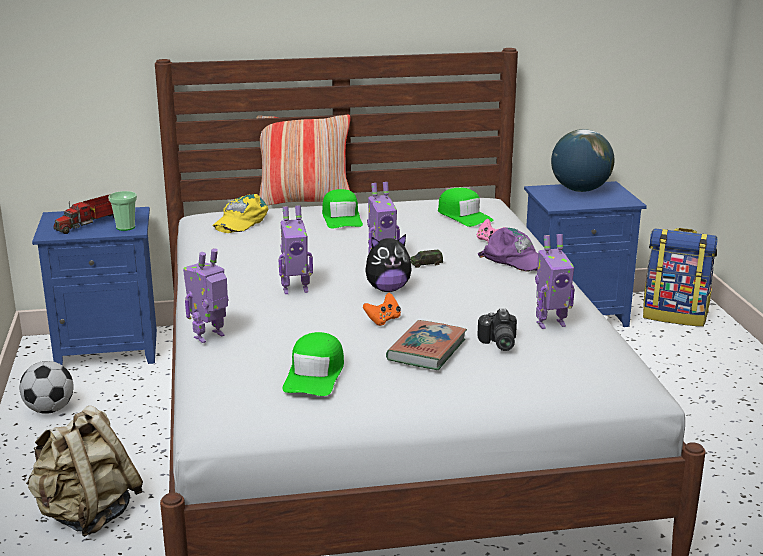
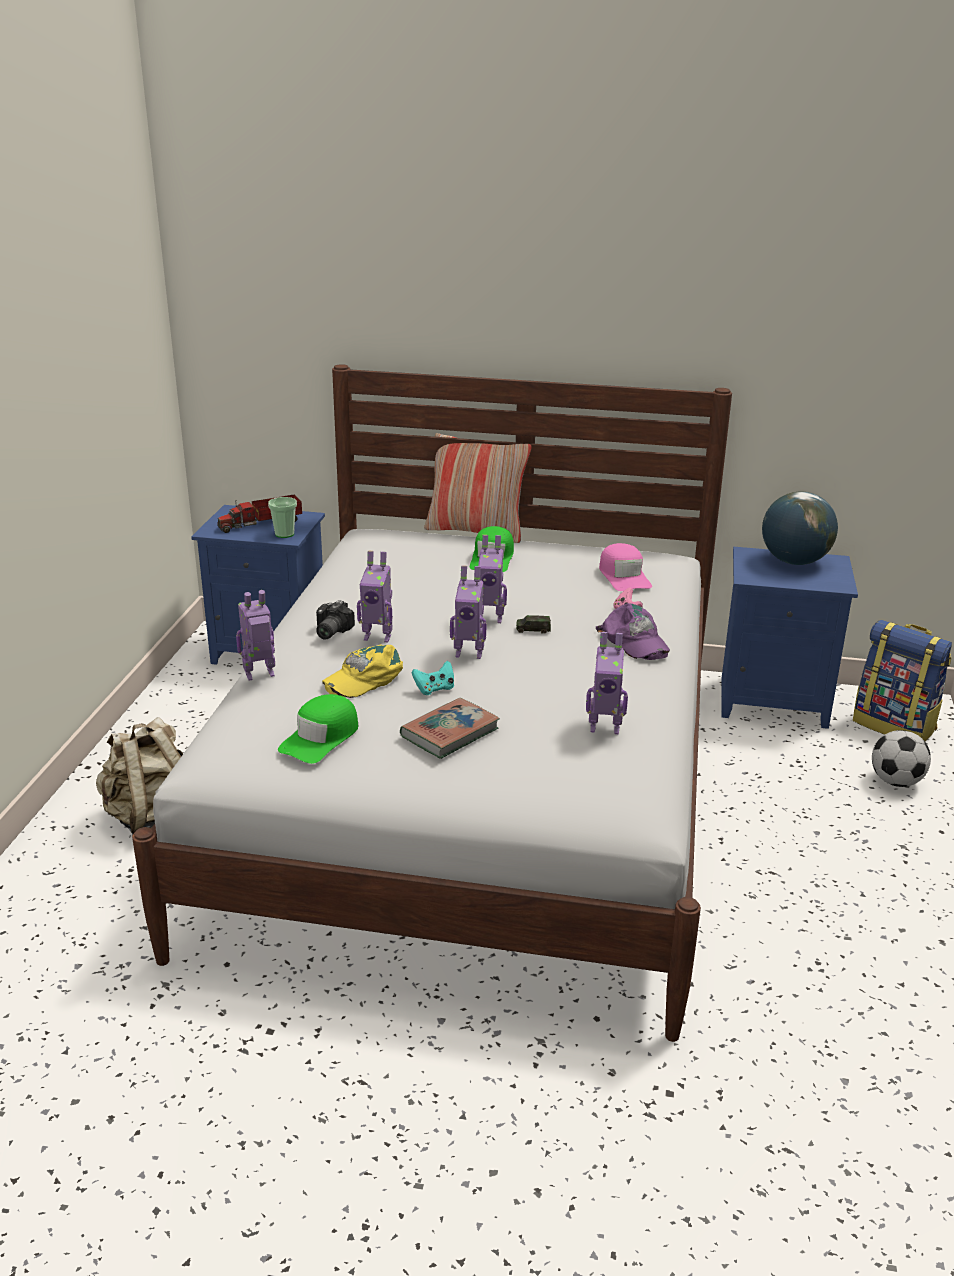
camera: 20 degrees right, 5 degrees up
football [20,361,74,414] -> football moved to [872,730,931,787]
yellow cap [212,194,268,233] -> yellow cap moved to [322,644,403,698]
orange game controller [363,292,401,326] -> turquoise game controller [412,661,454,695]
plush toy [366,234,412,292] -> toy robot [450,565,487,659]
green cap [438,188,494,227] -> pink cap [599,543,652,591]
camera [477,309,517,351] -> camera moved to [316,600,355,640]

